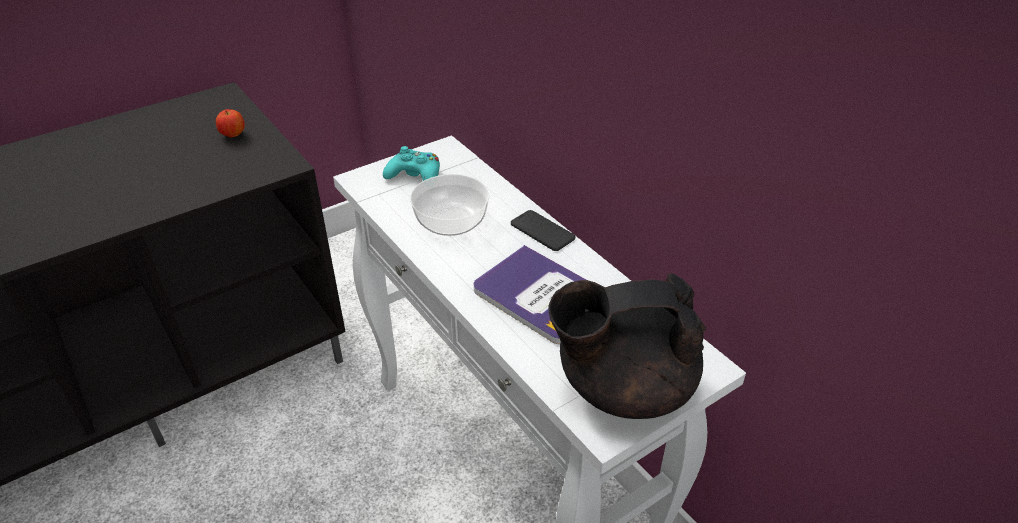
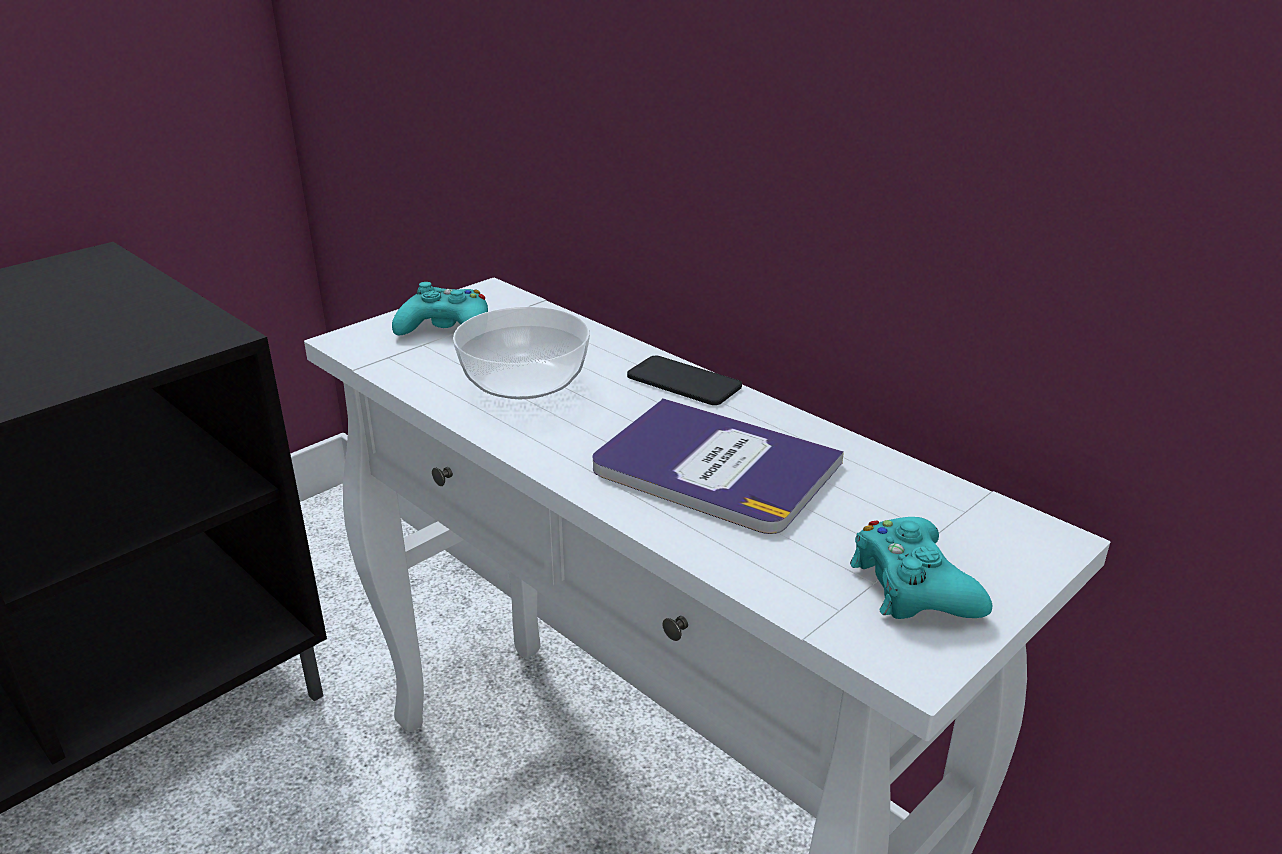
camera: 10 degrees left, 10 degrees down
apple [216,109,245,138] -> none
black teapot [548,273,706,419] -> turquoise game controller [850,517,993,619]

